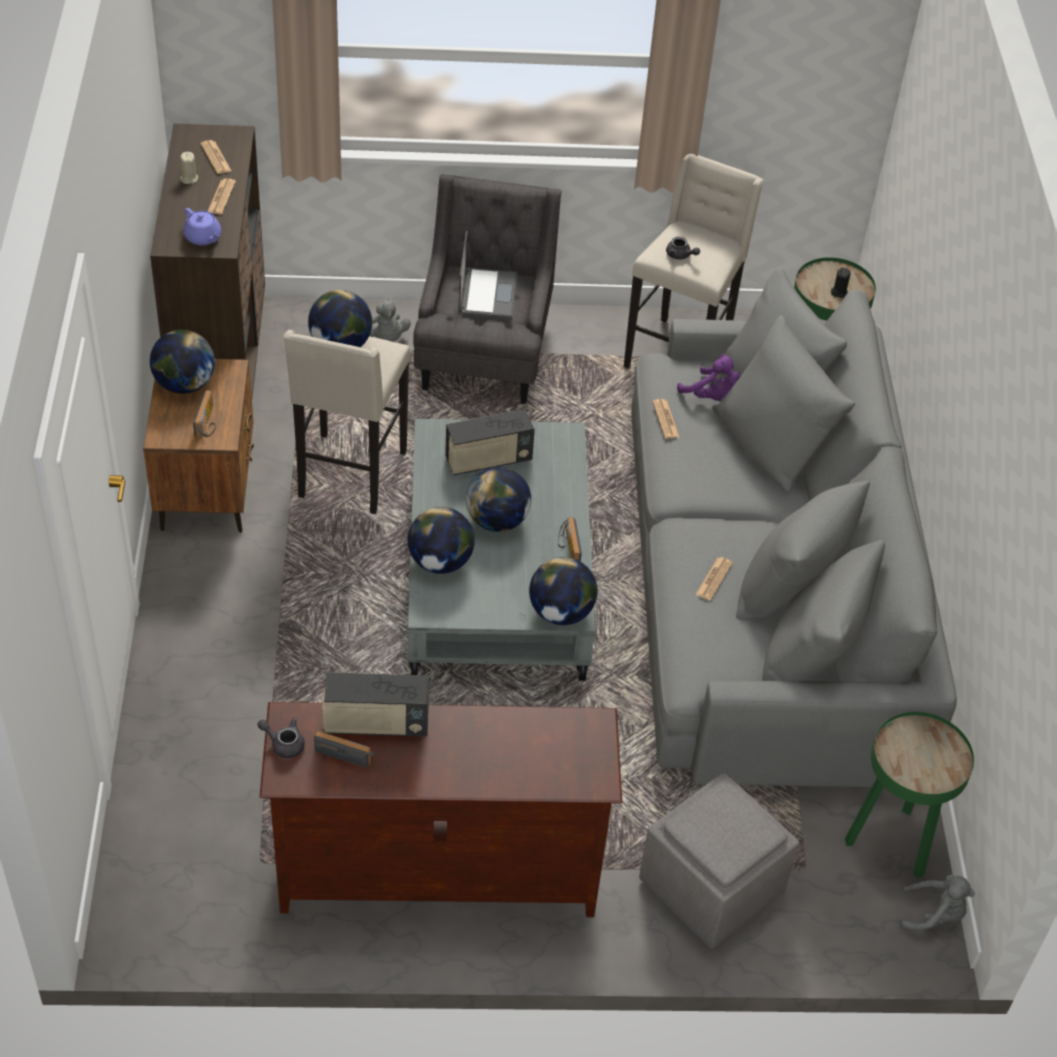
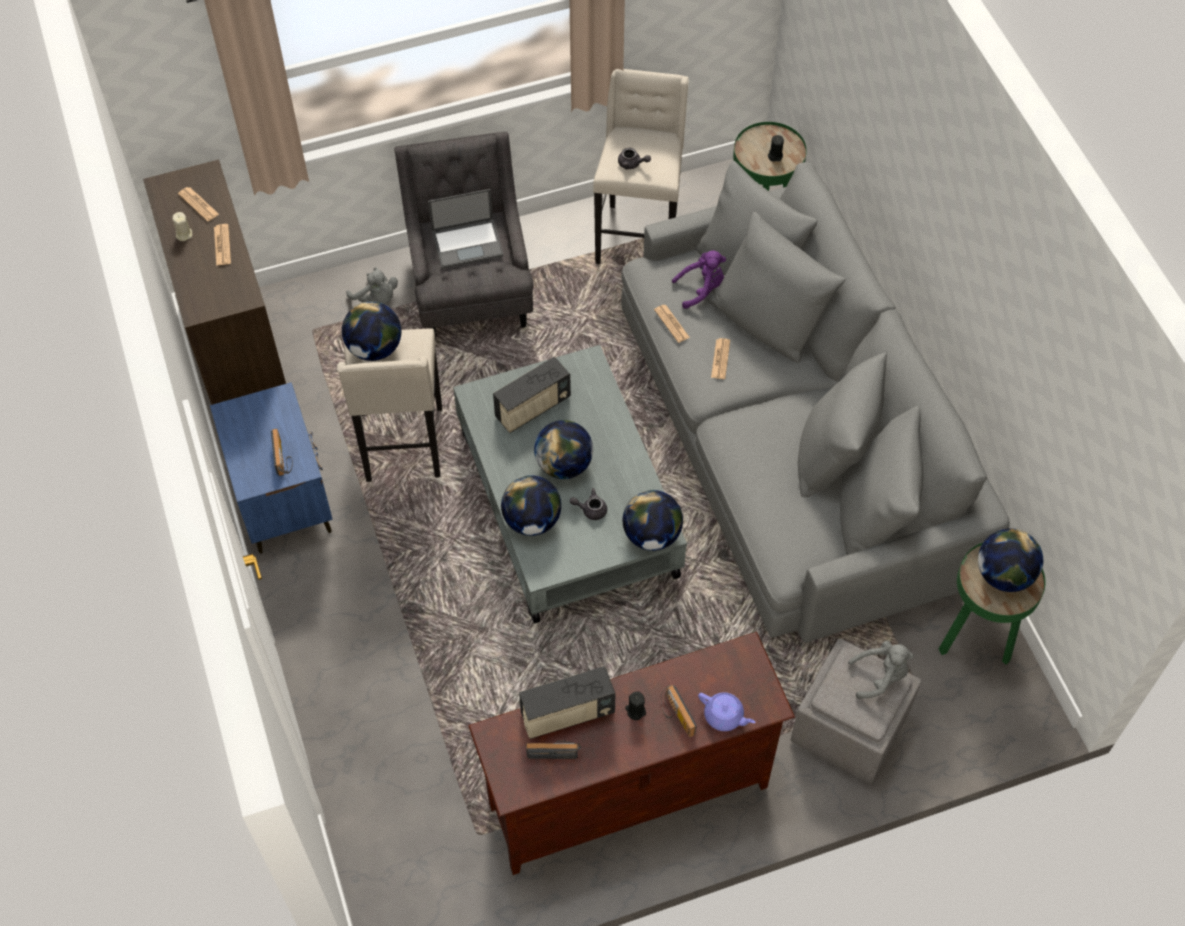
camera: 15 degrees left, 10 degrees up
brown nightstand [143,359,254,533] -> blue nightstand [210,382,333,554]
globe [150,329,215,394] -> globe moved to [978,528,1043,592]
purple teapot [183,208,221,246] -> purple teapot moved to [698,692,755,731]
grey teapot [257,717,305,758] -> grey teapot moved to [570,488,607,520]
laptop [458,231,517,319] -> laptop turned 90 degrees clockwise [428,189,504,269]
radio [558,517,582,562] -> radio moved to [661,685,697,737]
purple plush toy [677,354,740,401] -> purple plush toy turned 45 degrees counterclockwise [672,250,726,309]
newspaper [695,557,733,601] -> newspaper moved to [711,338,730,379]
grey plush toy [900,875,975,930] -> grey plush toy moved to [848,641,914,699]
none -> black candle [625,691,646,720]

